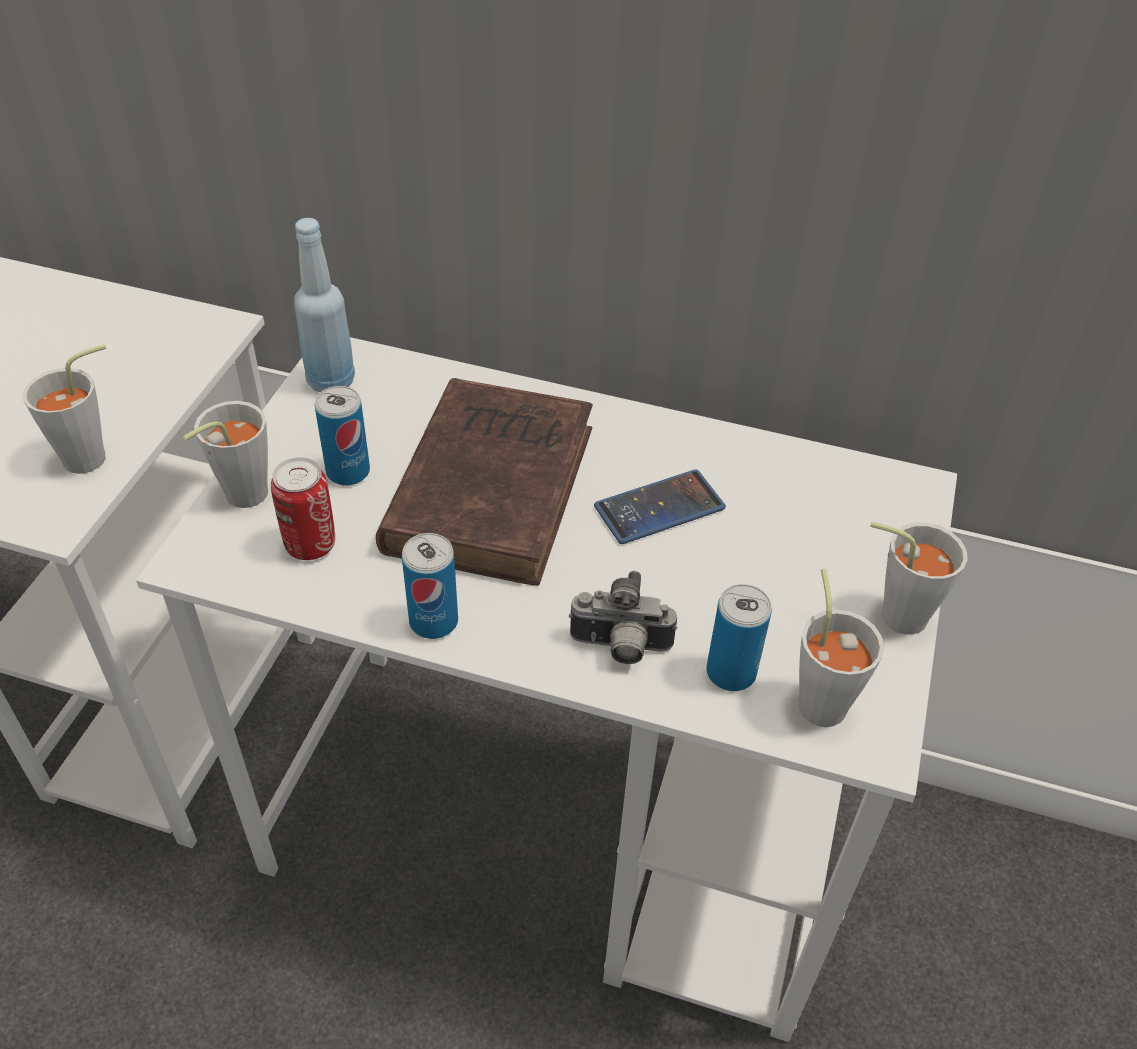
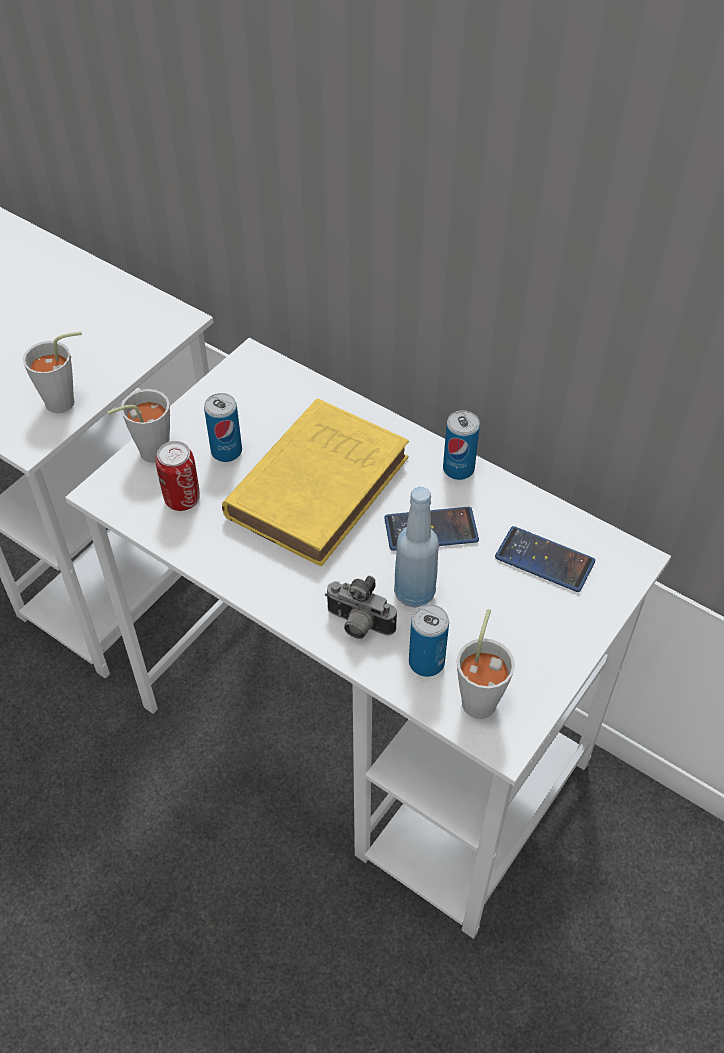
camera: 20 degrees right, 5 degrees up
blue bottle [294,218,355,392] -> blue bottle moved to [394,487,439,608]
brown book [376,378,593,586] -> yellow book [222,399,409,566]
can [402,533,458,639] -> can moved to [443,410,480,480]
grey cup [870,522,968,635] -> none
none -> phone [495,526,595,592]

